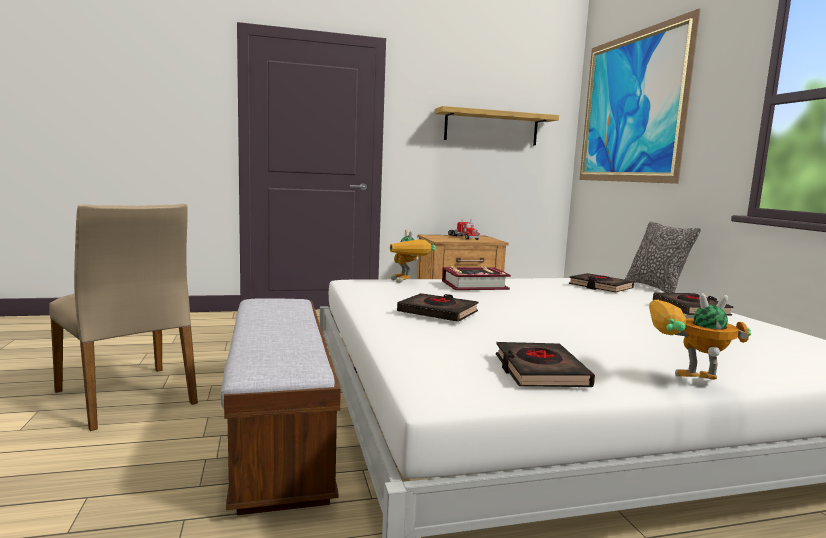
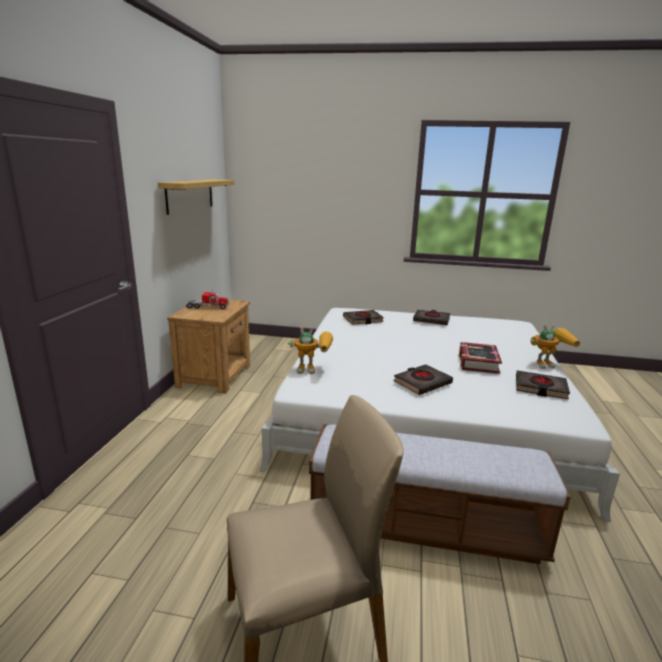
camera: 65 degrees left, 10 degrees up
book [442,266,511,290] -> book moved to [459,342,502,374]
picture [580,8,701,184] -> none
pillow [625,221,701,293] -> none
toy robot [649,293,751,380] -> toy robot turned 135 degrees counterclockwise [531,325,580,369]

